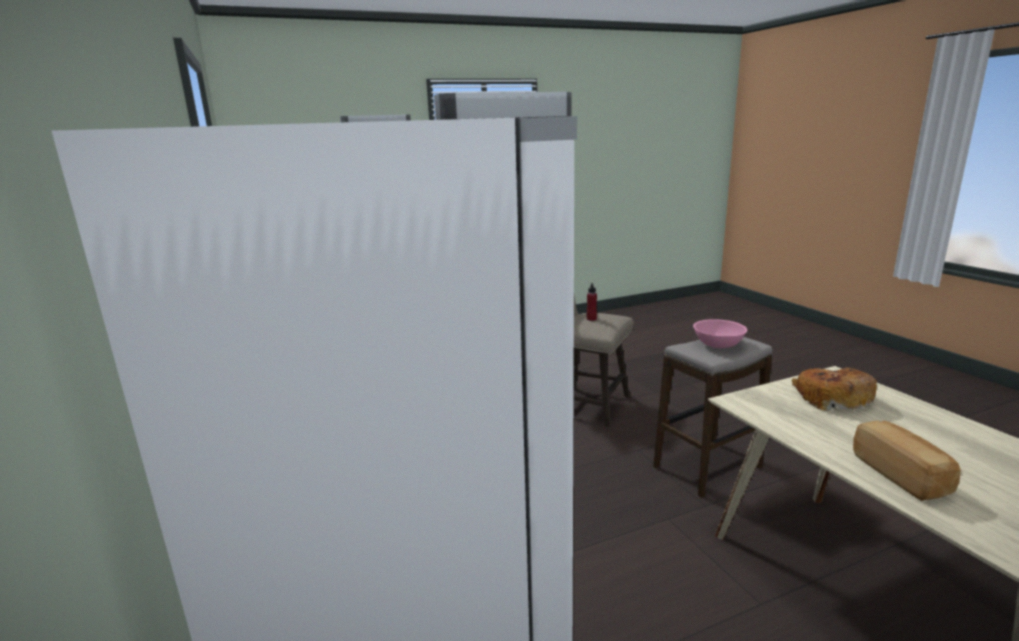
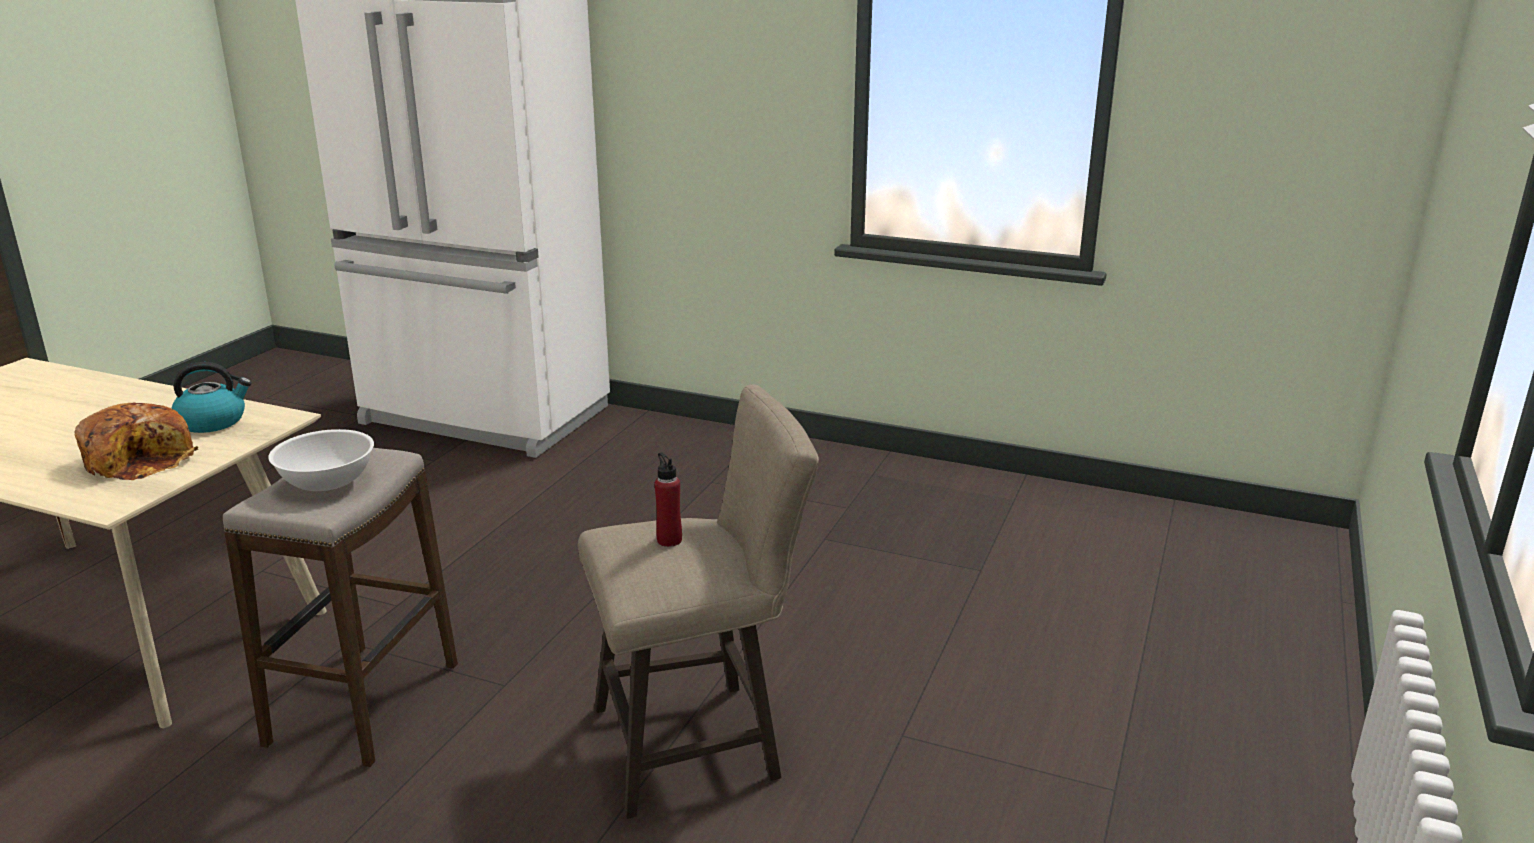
camera: 135 degrees right, 5 degrees up
pink bowl [693,319,747,348] -> white bowl [268,429,374,491]
bread [853,421,961,501] -> none
none -> kettle [172,362,251,433]

